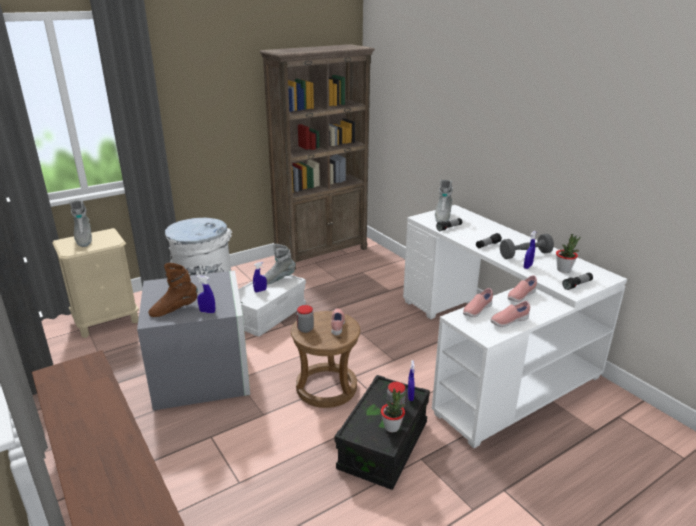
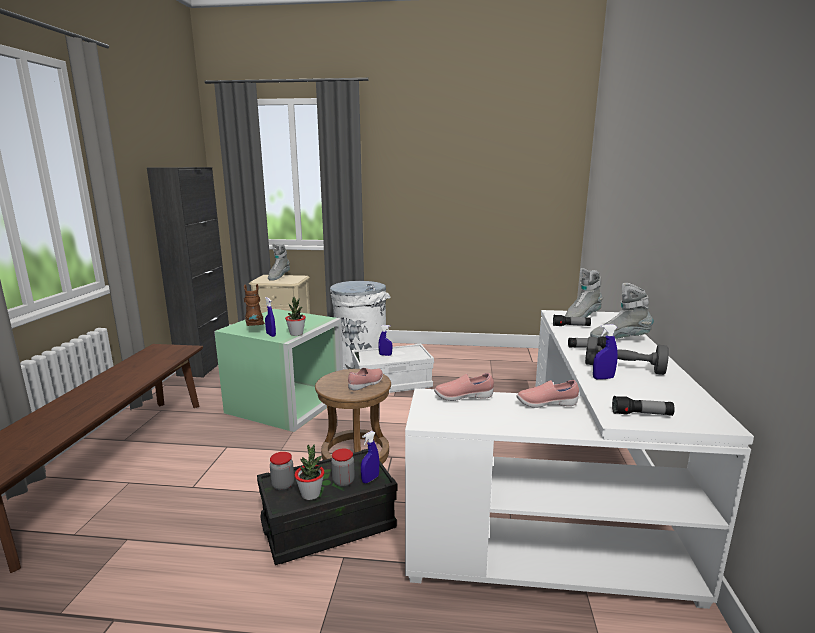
camera: 40 degrees right, 10 degrees down
grey storage box [137,271,250,411] -> green storage box [214,309,343,432]
brown boot [148,263,198,317] -> brown boot turned 60 degrees clockwise [244,284,265,326]
brown bookcase [260,44,375,270] -> none
grey boot [264,244,295,285] -> grey boot moved to [590,283,654,339]
jar [297,305,314,333] -> jar moved to [270,452,294,490]
pink shoe [490,301,530,327] -> none
potted plant [556,234,580,273] -> potted plant moved to [285,297,306,336]

